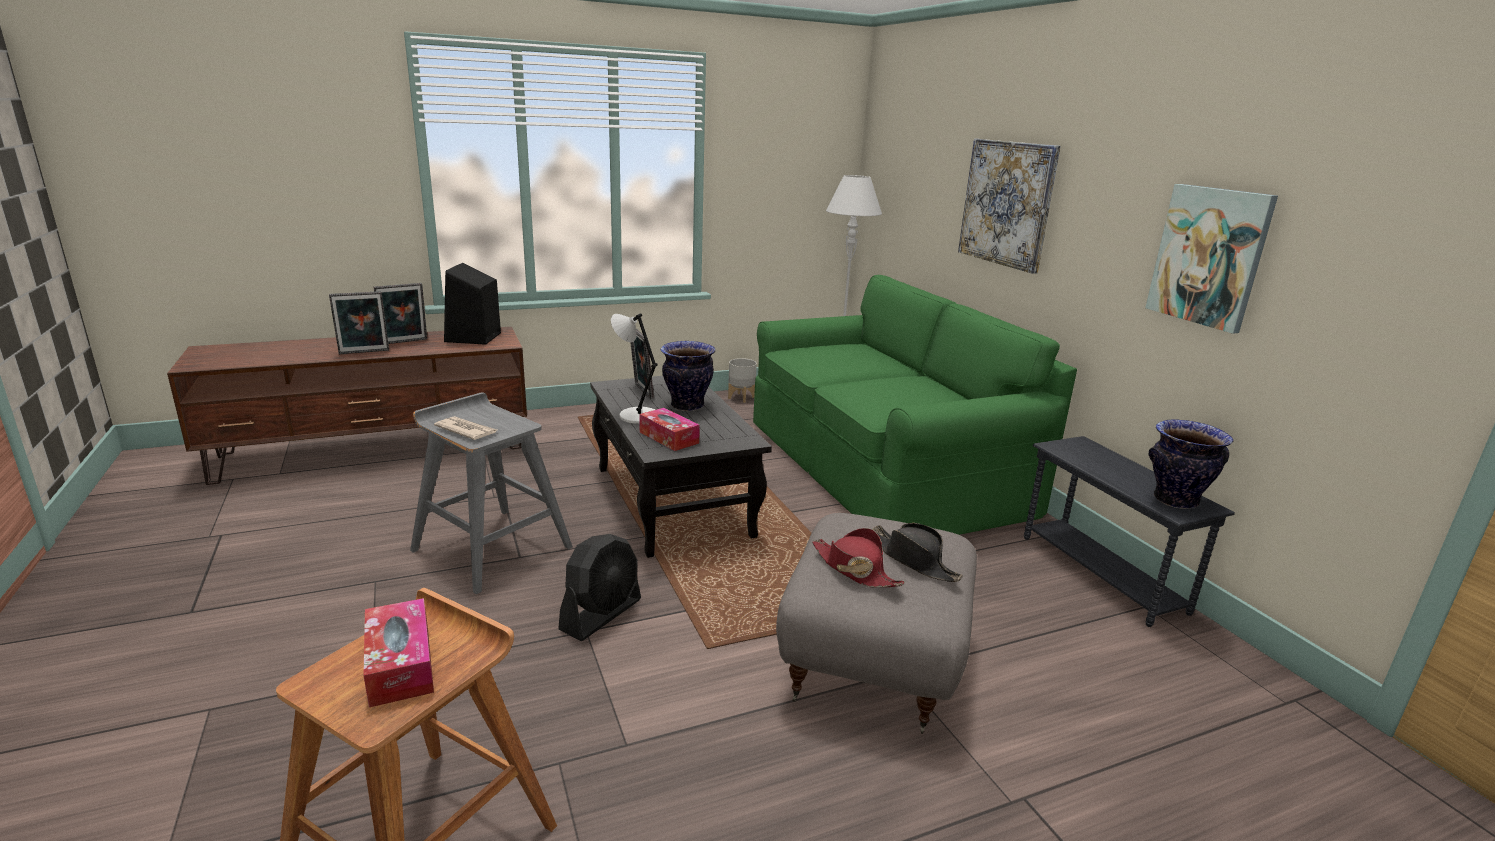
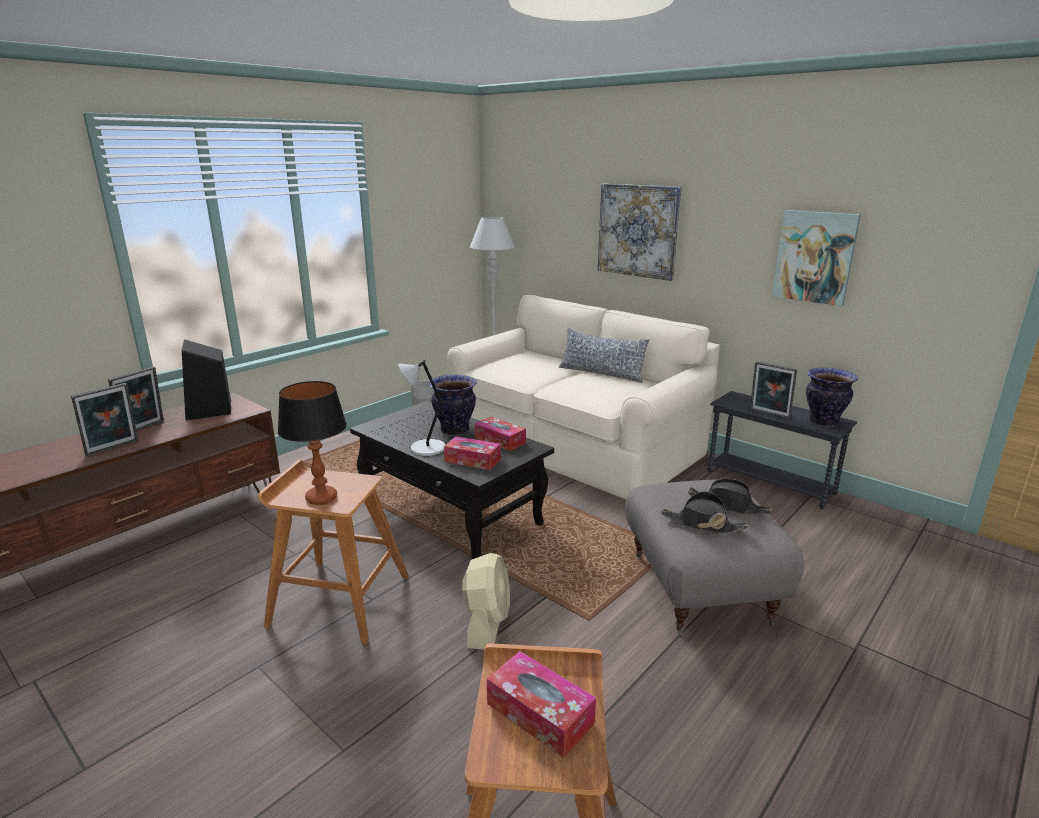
camera: 25 degrees left, 0 degrees up
grey stool [410,392,573,594] -> brown stool [258,460,409,645]
newspaper [434,416,497,440] -> table lamp [278,381,347,505]
black fan [558,534,641,641] -> beige fan [462,553,510,650]
picture frame [630,329,654,399] -> picture frame moved to [750,361,797,419]
green sofa [753,275,1077,535] -> beige sofa [447,295,720,499]
red hat [812,528,905,587] -> black hat [661,491,749,534]
none -> tissue box [475,417,526,451]
none -> pillow [559,328,650,383]

